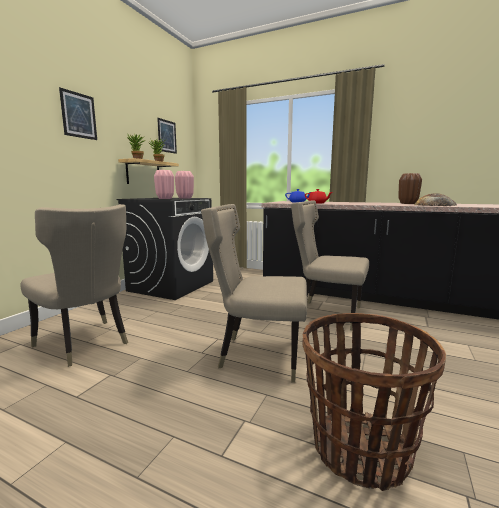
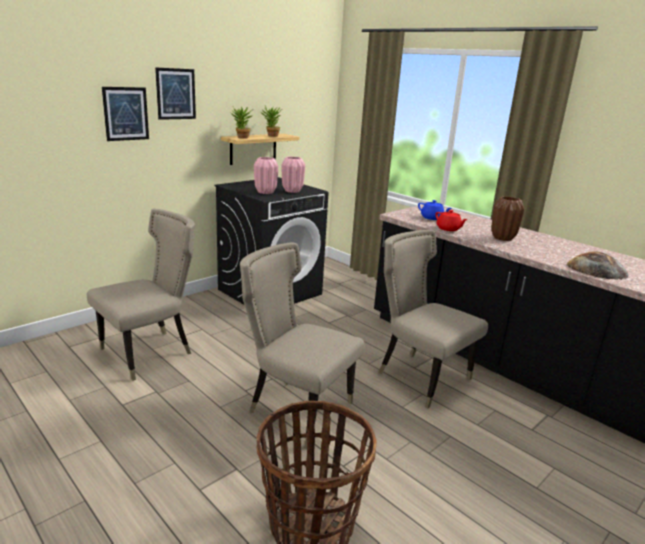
camera: 20 degrees right, 10 degrees up
beige chair [20,204,128,367] -> beige chair turned 105 degrees counterclockwise [87,208,195,381]
picture [157,118,177,154] -> picture moved to [102,87,149,141]
brown vase [399,173,422,204] -> brown vase moved to [491,196,524,241]

